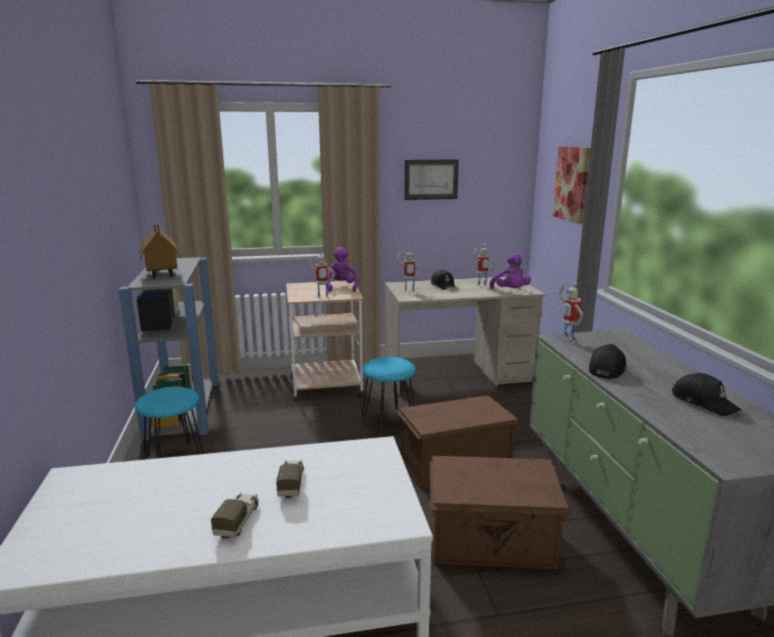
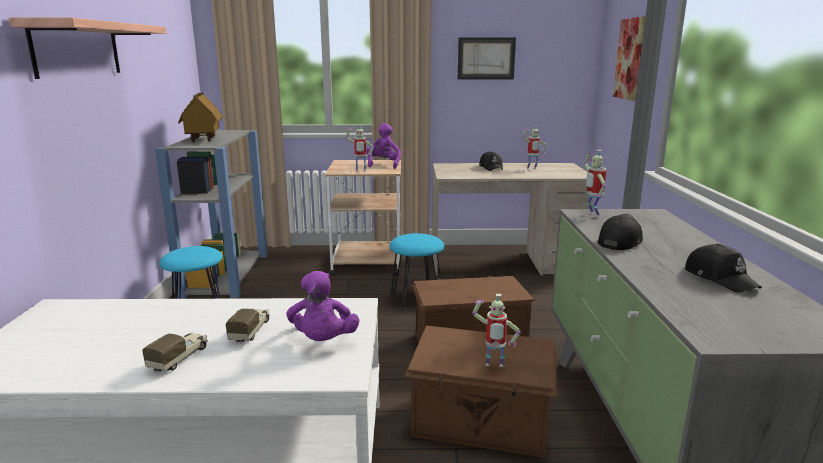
camera: 10 degrees right, 0 degrees up
toy robot [397,249,423,291] -> toy robot moved to [472,294,521,367]
purple plush toy [490,253,531,289] -> purple plush toy moved to [286,271,360,341]
none -> shelf [9,17,166,79]

